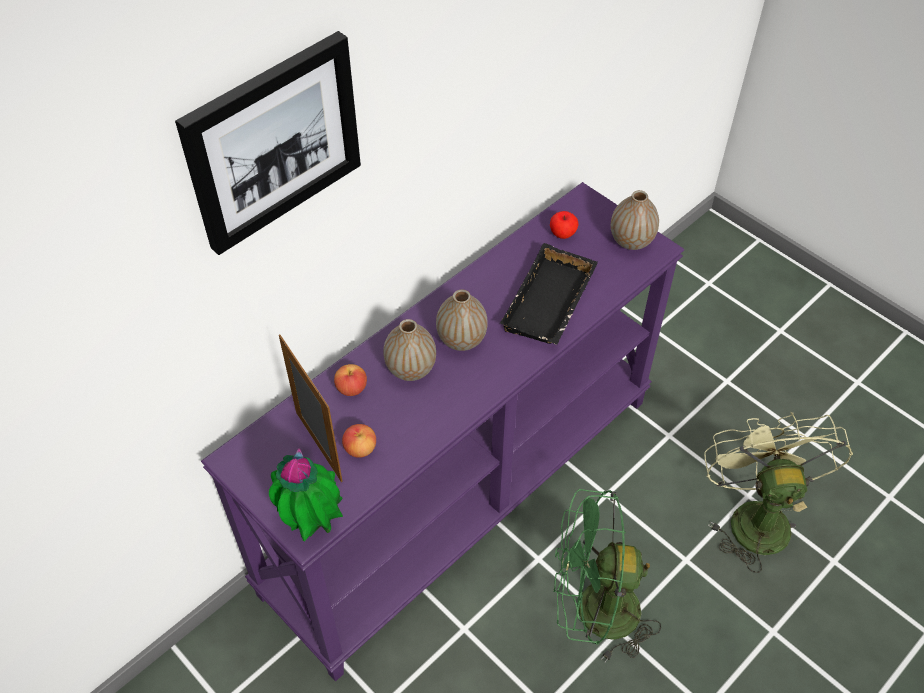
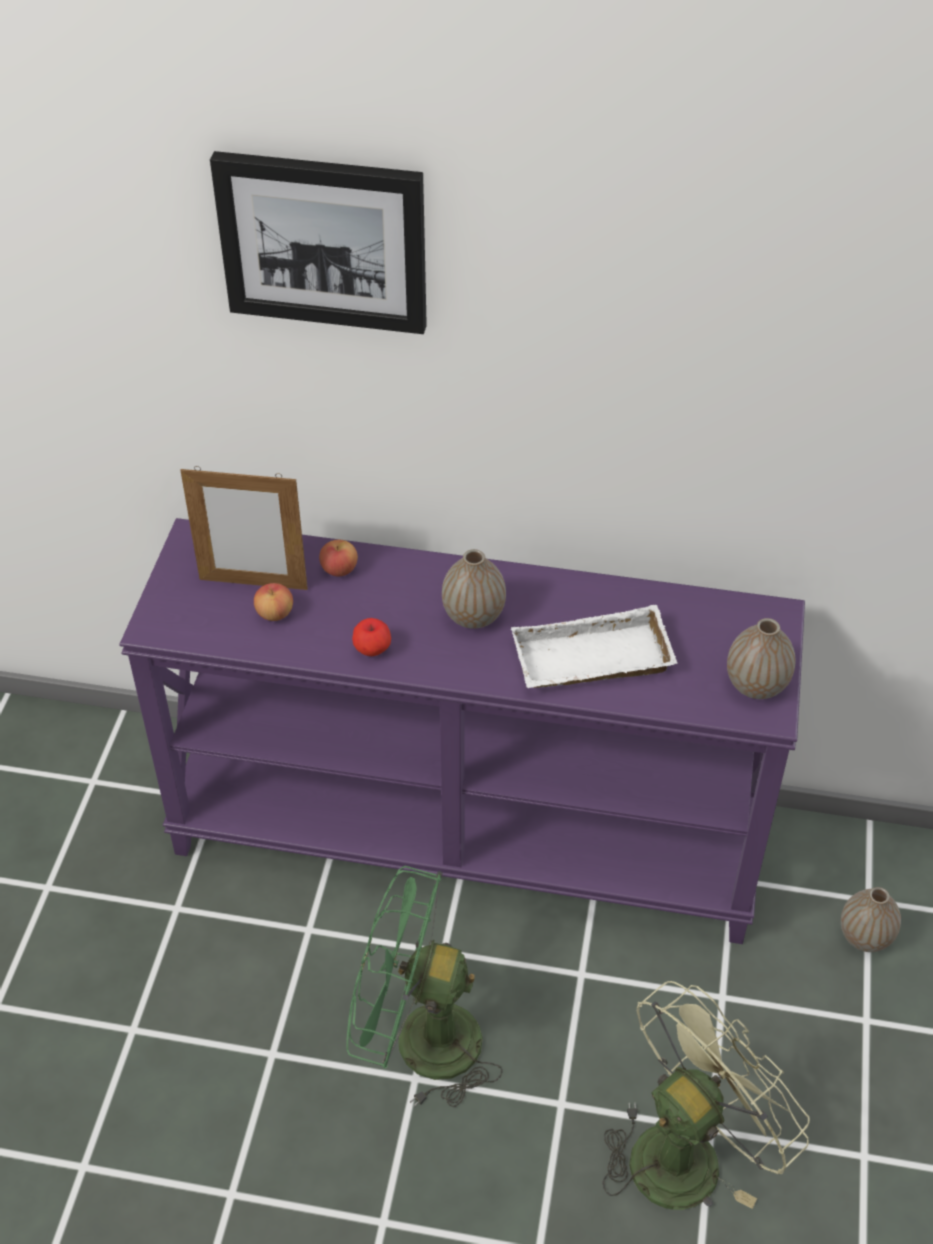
camera: 55 degrees right, 5 degrees down
potted plant [269,448,343,542] -> none
picture frame [279,334,343,482] -> picture frame turned 75 degrees clockwise [180,466,308,590]
vase [383,319,436,381] -> vase moved to [841,887,901,952]
black tray [500,243,598,345] -> white tray [511,605,678,688]
apple [550,211,578,239] -> apple moved to [352,618,391,656]
green fan [554,489,661,662] -> green fan turned 45 degrees counterclockwise [347,866,503,1107]

